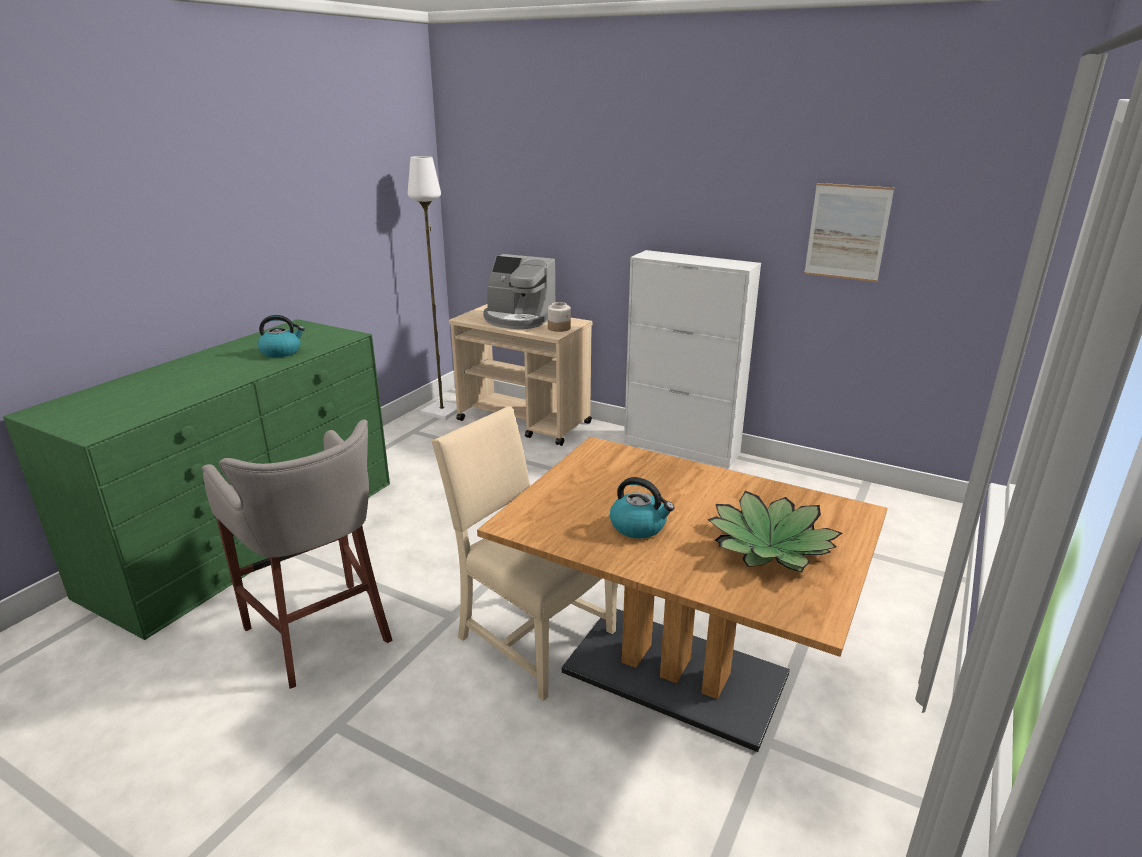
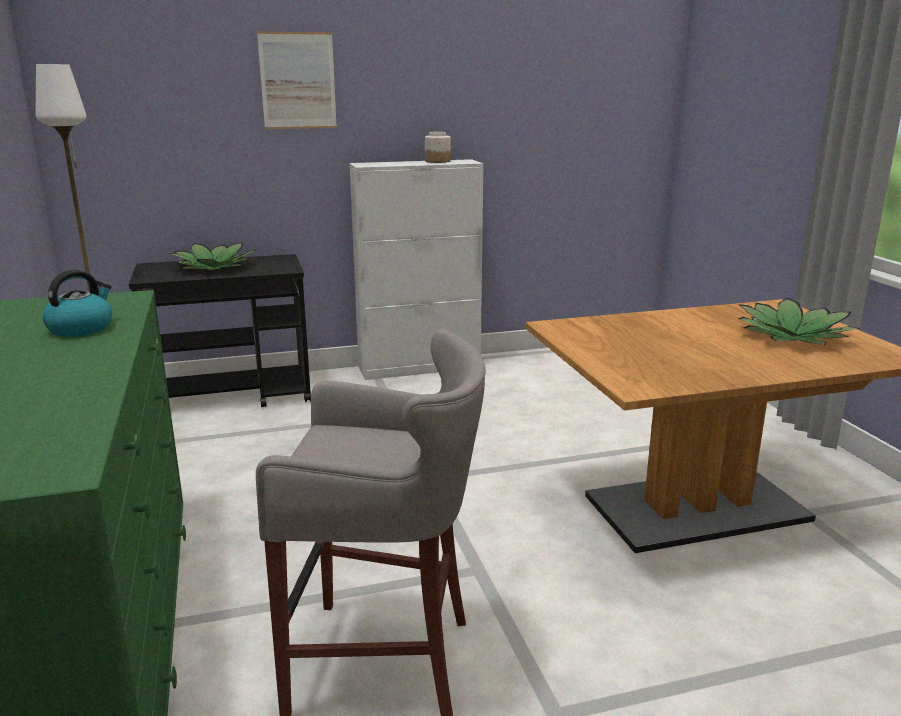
camera: 45 degrees left, 5 degrees down
beige chair [431,406,617,701] -> none
beige cart [449,304,593,446] -> black cart [129,254,311,407]
coffee machine [483,254,555,329] -> potted plant [169,242,256,270]
jar [548,302,571,332] -> jar moved to [425,132,451,163]
kettle [610,477,674,538] -> none
picture [804,183,894,282] -> picture moved to [257,31,337,129]

